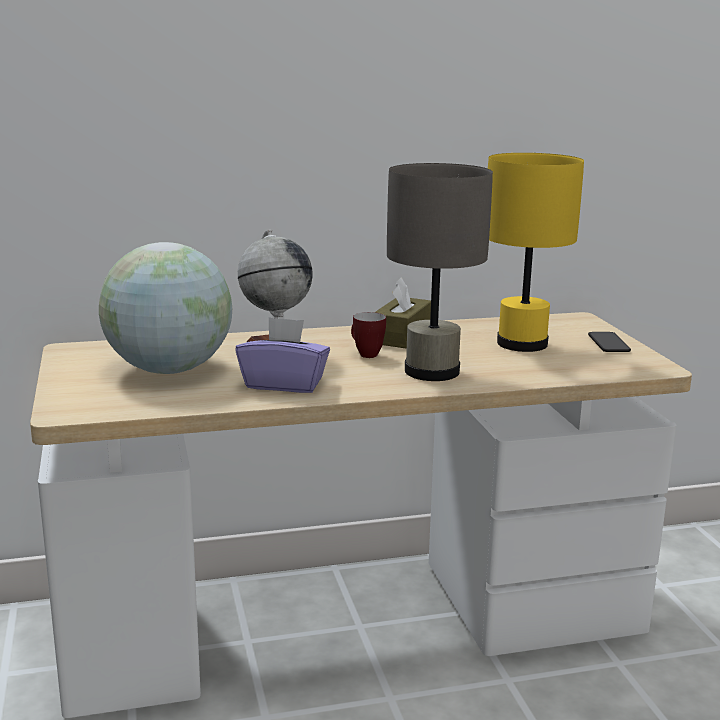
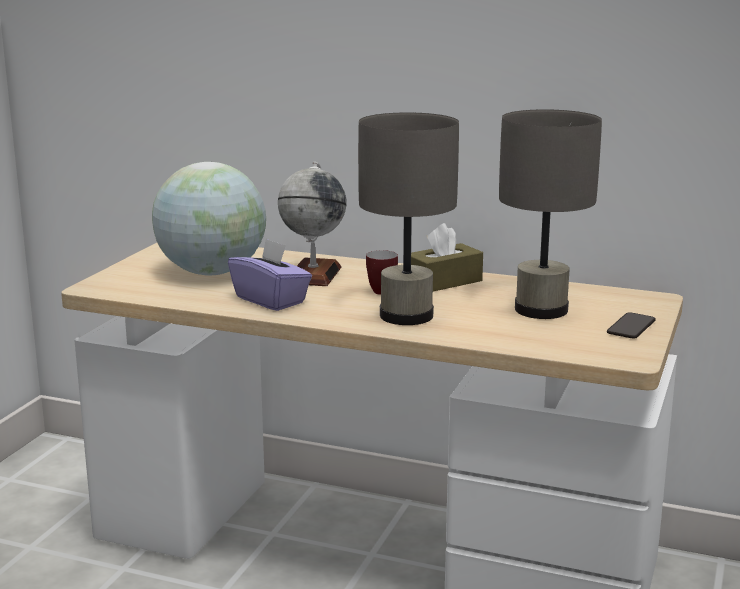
camera: 35 degrees right, 0 degrees up
yellow table lamp [488,153,584,352] -> grey table lamp [499,109,602,319]

